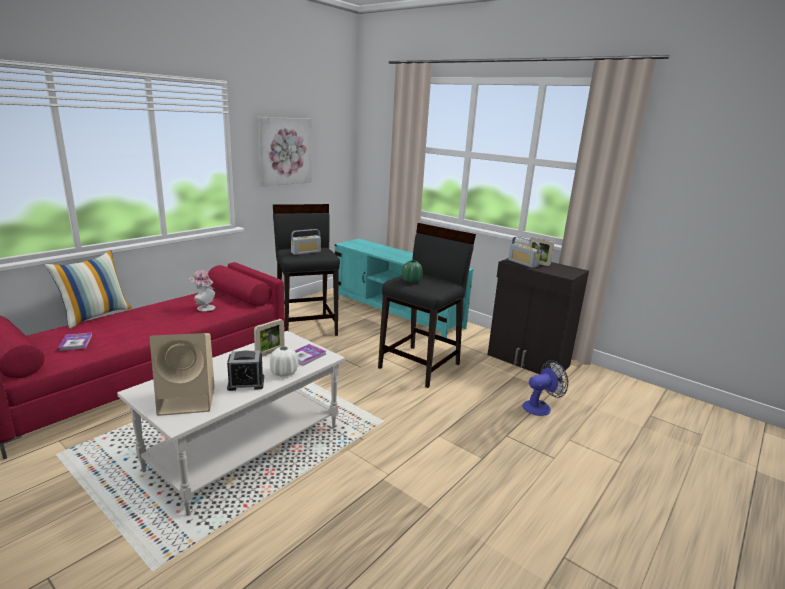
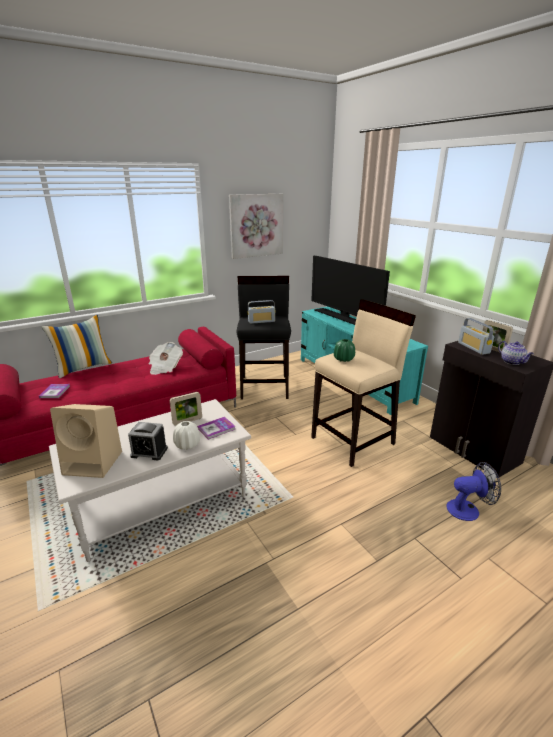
camera: 20 degrees right, 5 degrees up
hat [189,270,215,312] -> newspaper [149,342,183,375]
black stool [378,223,476,388] -> beige stool [311,299,416,467]
none -> television [311,255,390,325]
none -> teapot [498,341,534,365]

